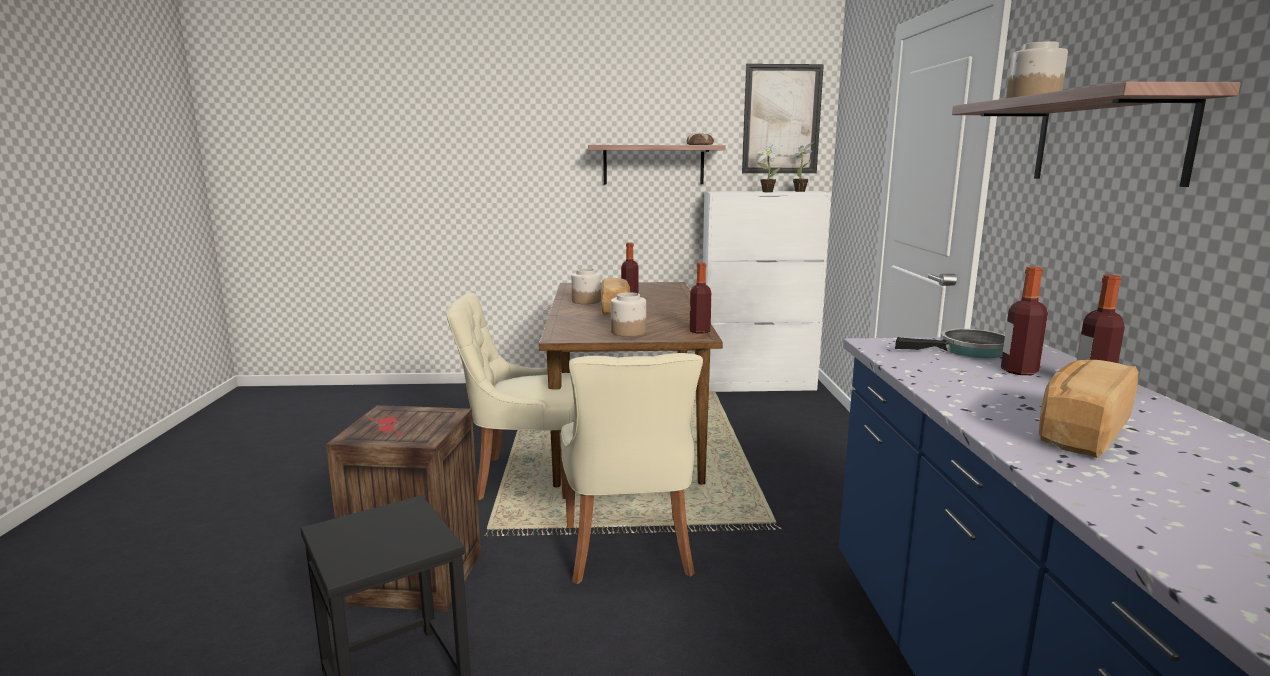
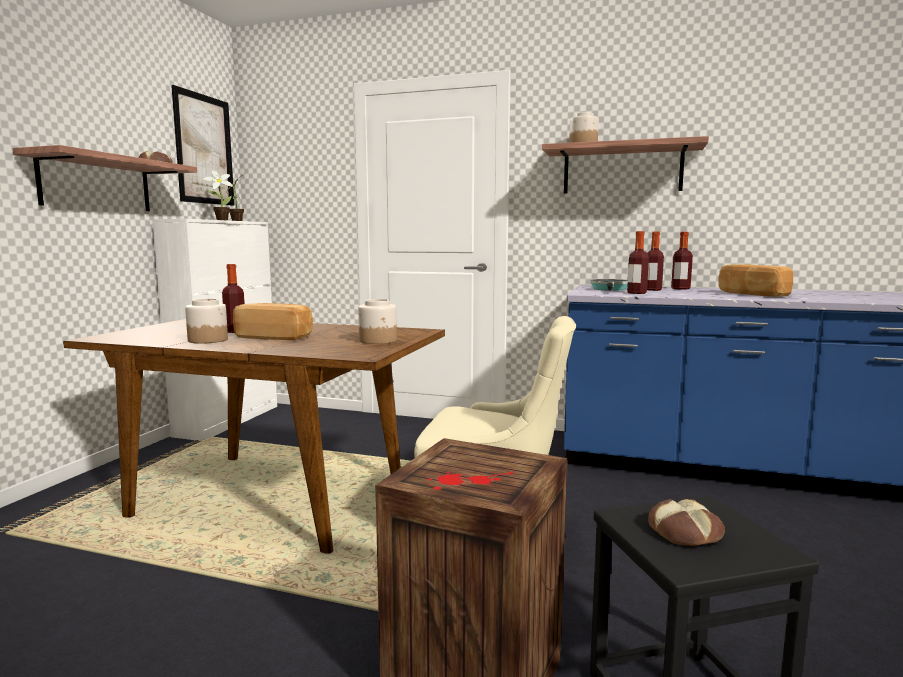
camera: 70 degrees left, 5 degrees down
beige chair [446,293,574,500] -> none
bottle [690,262,712,334] -> bottle moved to [627,231,649,294]
none -> bread [648,499,725,546]

